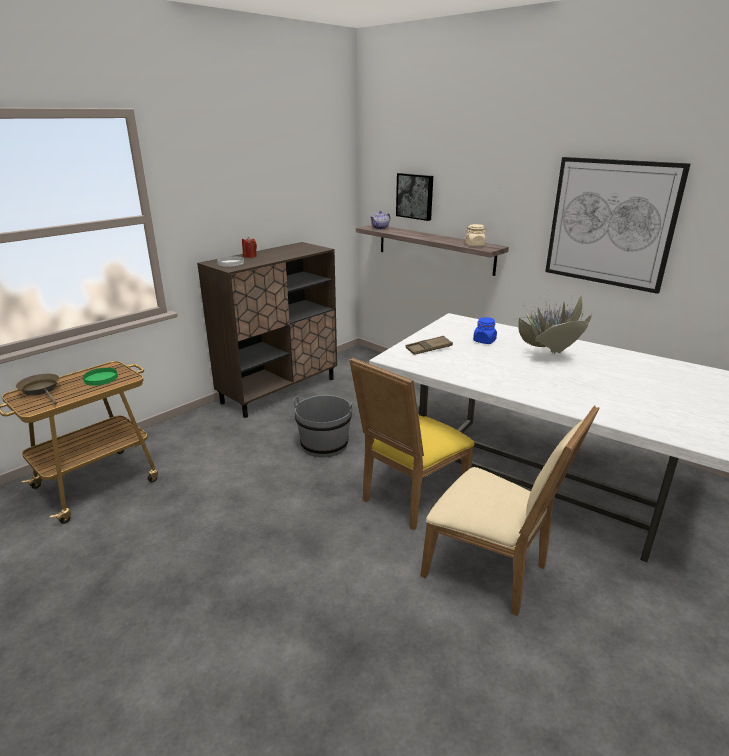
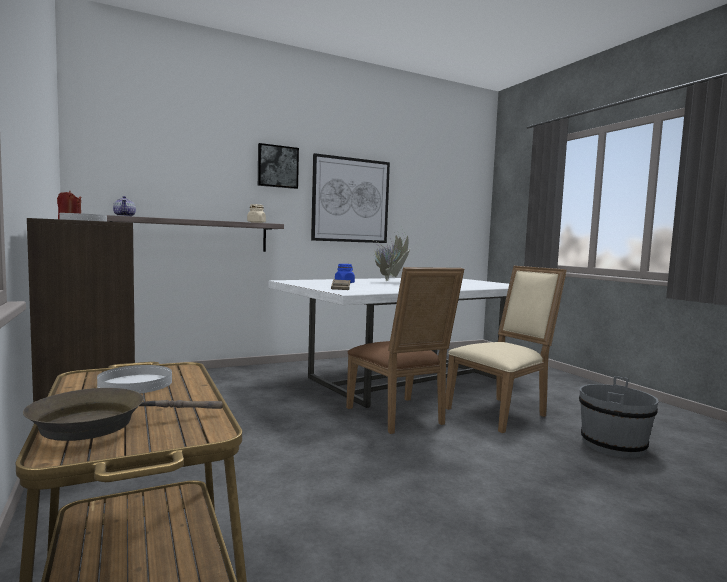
camera: 70 degrees left, 20 degrees down
green plate [83,368,118,386] -> white plate [97,365,172,393]
grey bucket [294,395,353,458] -> grey bucket moved to [579,376,659,458]
yellow chair [349,357,475,530] -> brown chair [346,267,464,434]
picture [396,173,433,221] -> picture moved to [258,143,299,189]

